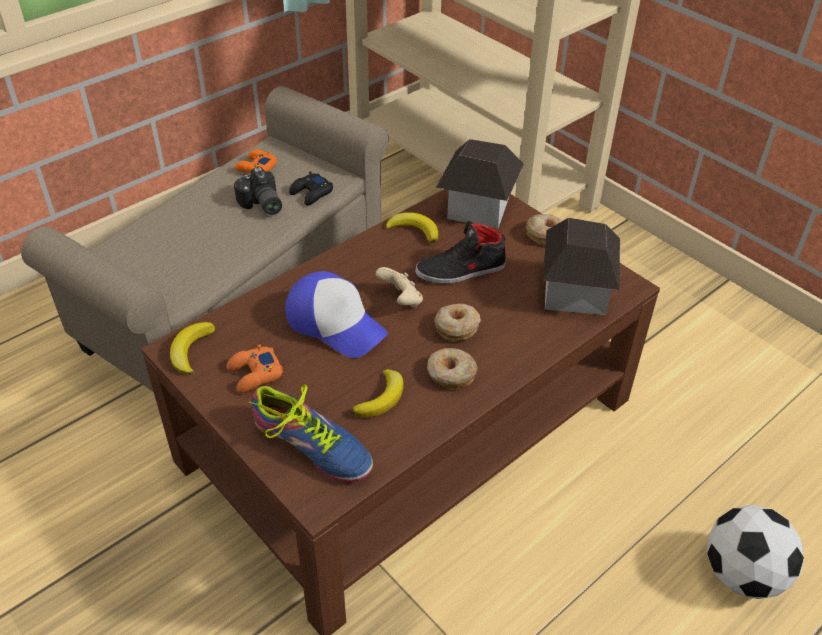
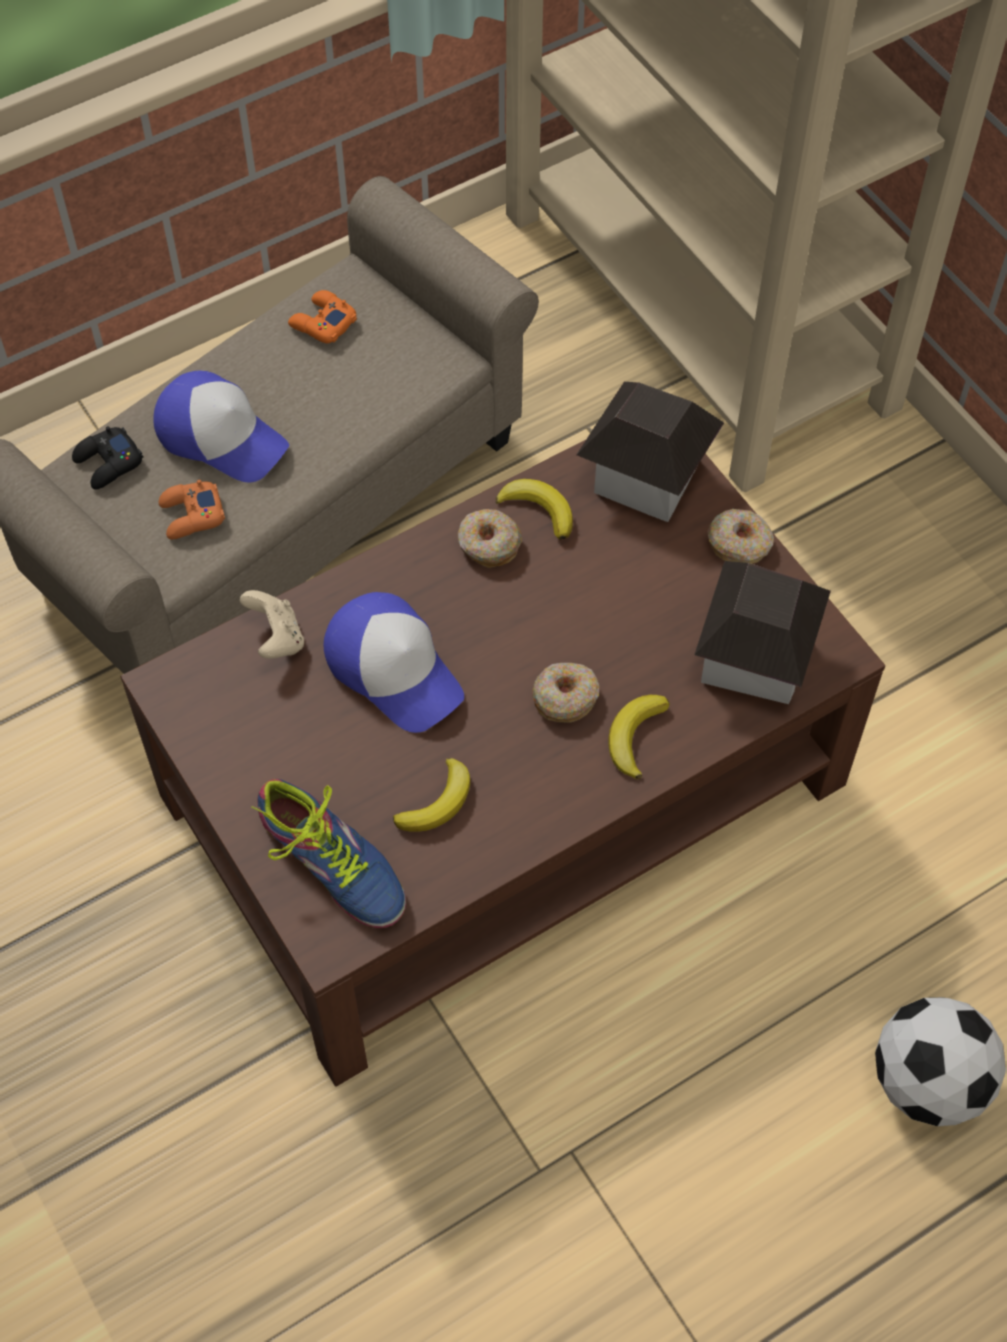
camera: 10 degrees right, 15 degrees up
banana [170,322,215,375] -> banana moved to [609,695,670,779]
orange game controller [227,344,283,393] -> orange game controller moved to [159,480,225,539]
camera [234,167,282,215] -> none
black game controller [289,171,333,206] -> black game controller moved to [72,426,143,490]
beige game controller [376,267,423,307] -> beige game controller moved to [240,590,304,659]
black shoe [415,221,506,284] -> none
donut [427,348,478,390] -> donut moved to [458,509,522,568]
none -> cap [153,371,289,483]

